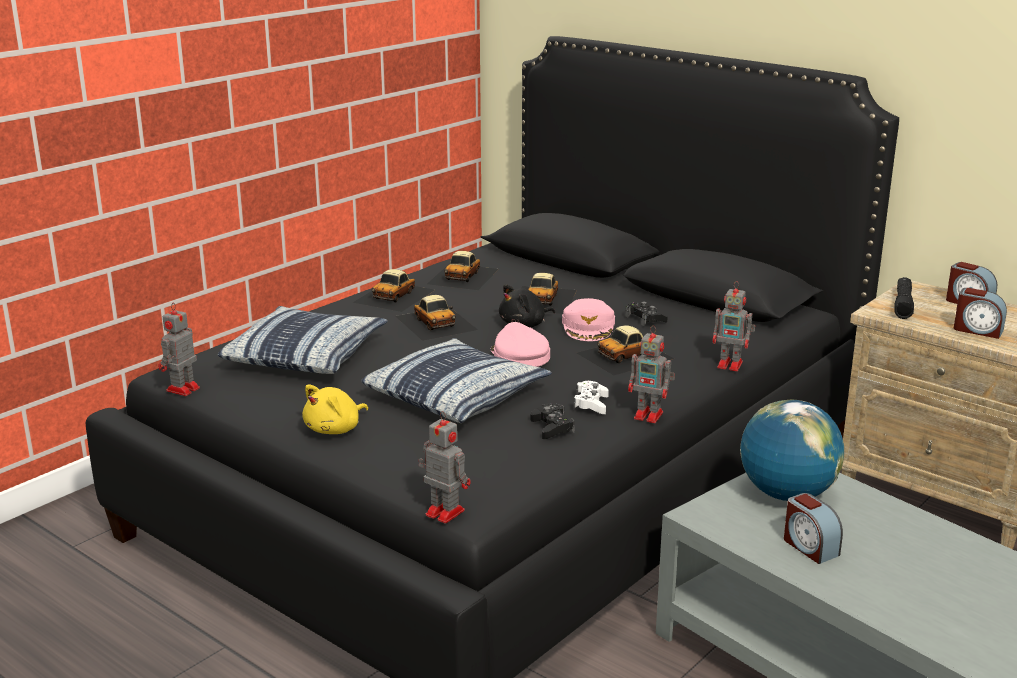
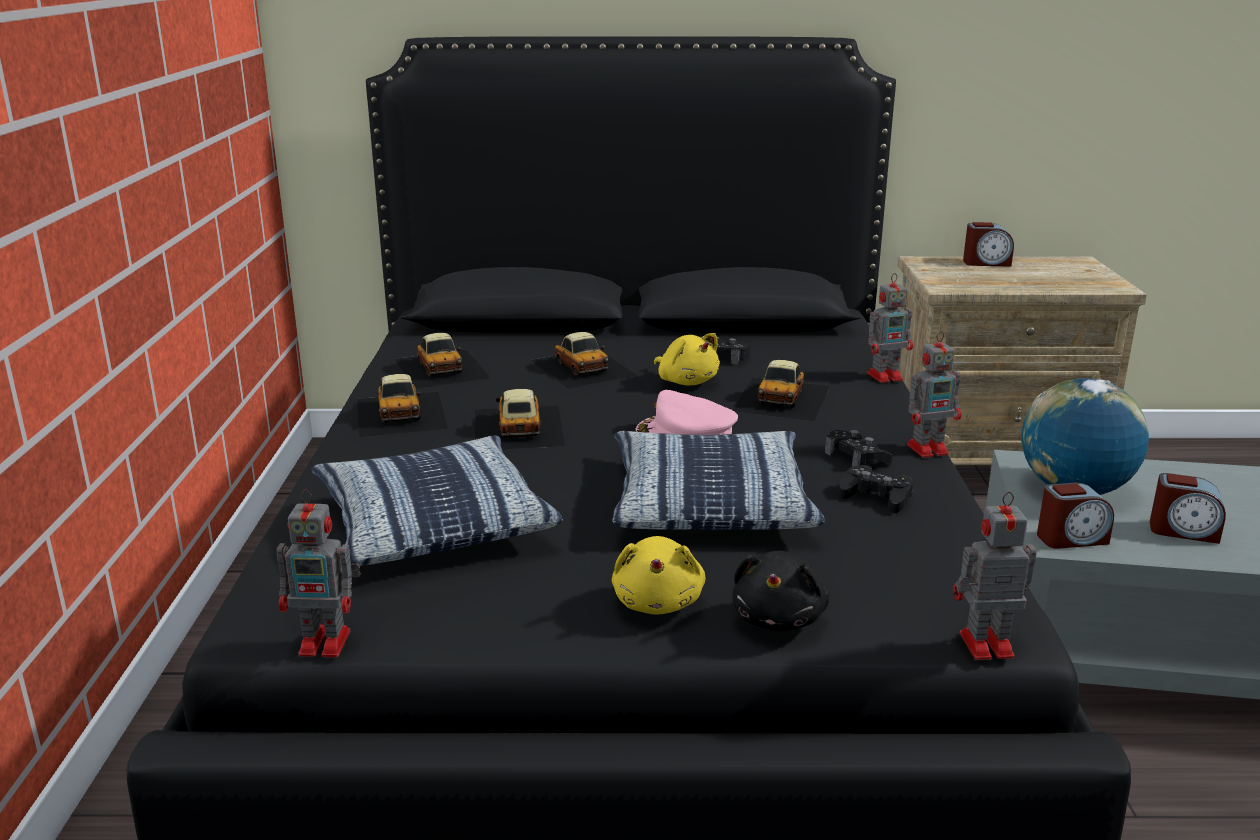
camera: 40 degrees left, 0 degrees up
toy robot [158,303,200,396] -> toy robot turned 75 degrees counterclockwise [277,489,361,657]
toy car [395,295,478,341] -> toy car turned 120 degrees counterclockwise [475,389,565,449]
black plush toy [499,285,555,327] -> black plush toy moved to [732,551,829,631]
pink cap [562,298,615,341] -> yellow plush toy [654,333,720,385]
white game controller [574,381,609,414] -> black game controller [825,430,893,467]
black flashlight [894,277,914,319] -> none
alarm clock [954,288,1007,339] -> alarm clock moved to [1037,483,1114,549]

